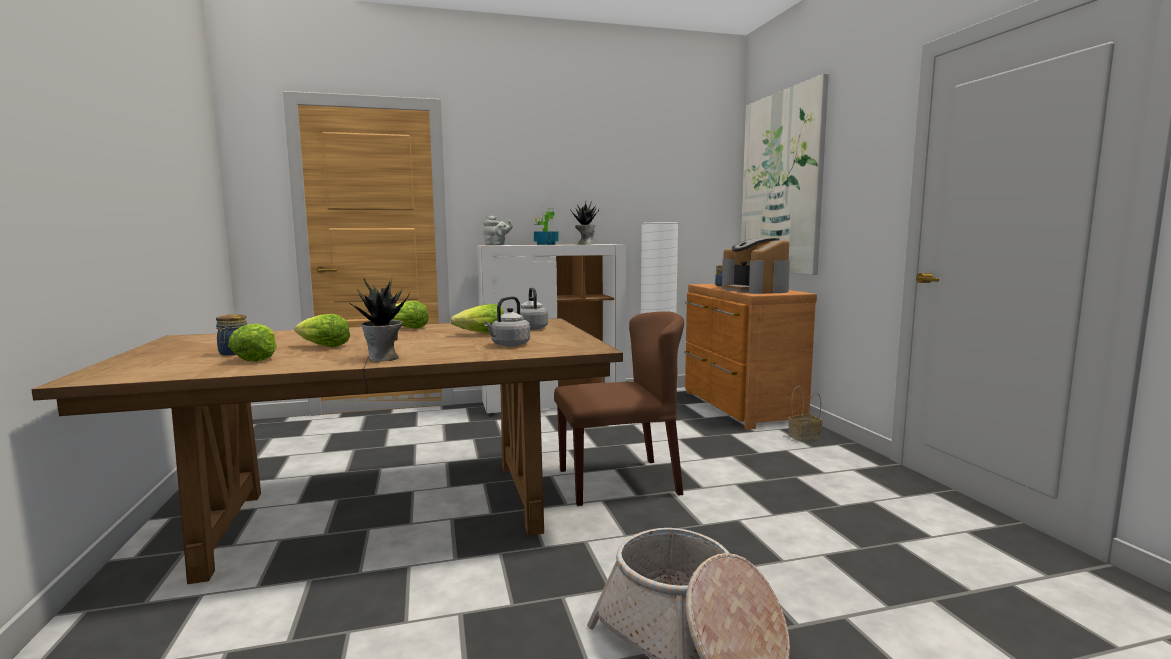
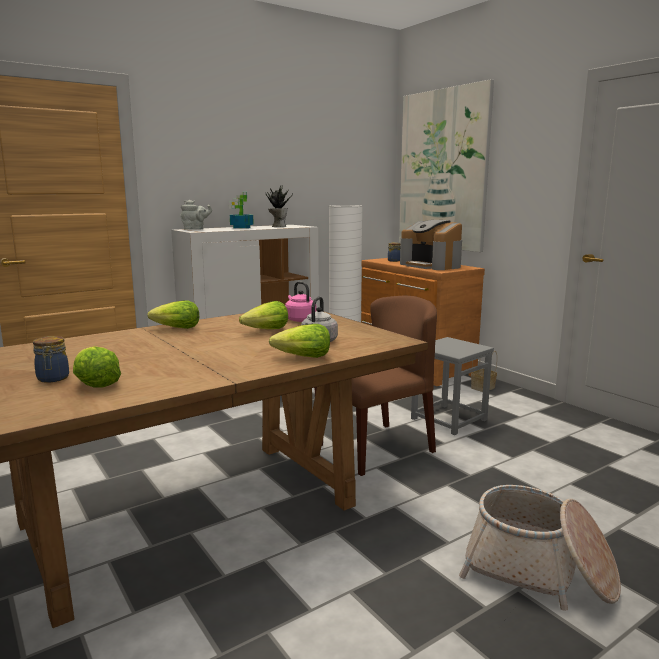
camera: 20 degrees left, 5 degrees up
lettuce [294,314,350,347] -> lettuce moved to [269,324,330,358]
potted plant [350,277,410,361] -> none
grey kettle [515,287,548,330] -> pink kettle [285,281,316,322]
none -> grey stool [411,337,494,435]

